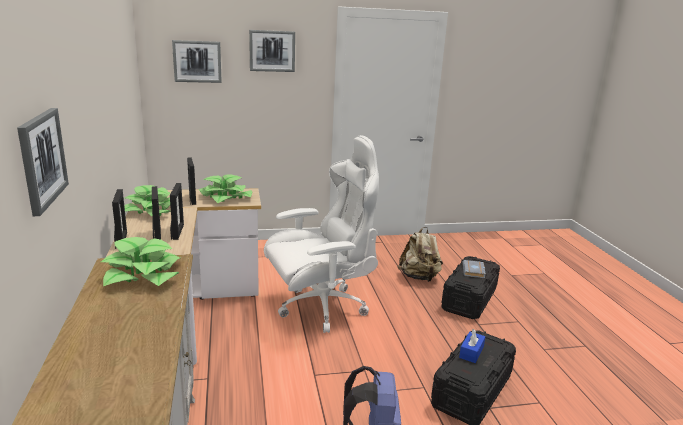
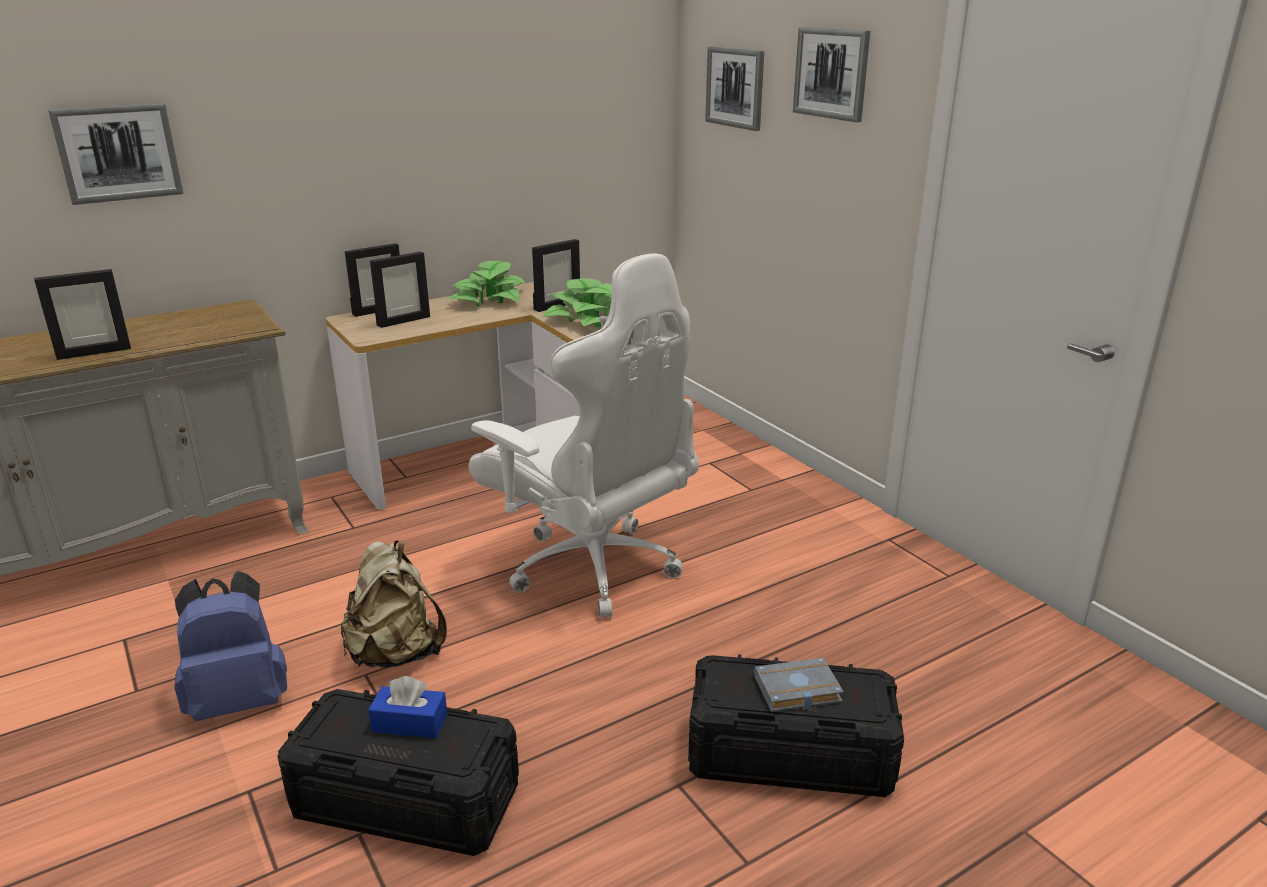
camera: 70 degrees right, 5 degrees up
potted plant [101,237,180,286] -> none
picture frame [170,183,184,240] -> picture frame moved to [34,269,131,360]
beige backpack [398,227,443,282] -> beige backpack moved to [341,540,447,668]

